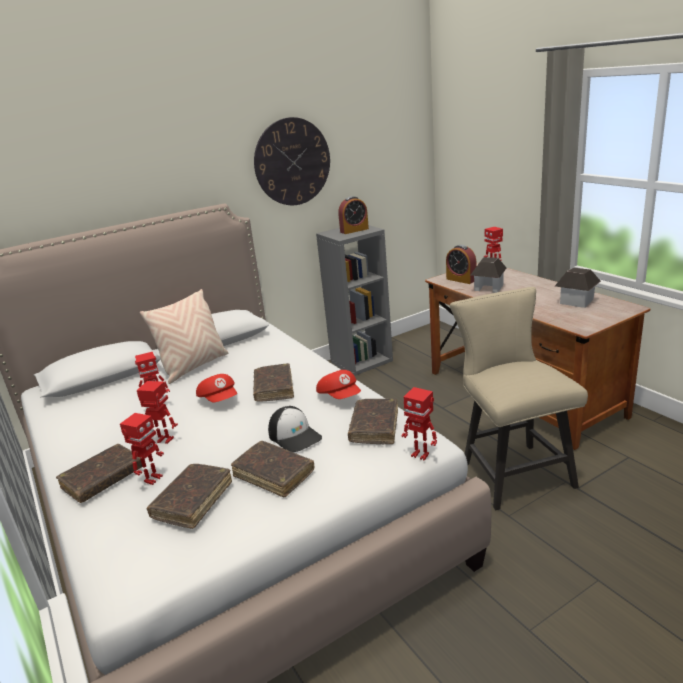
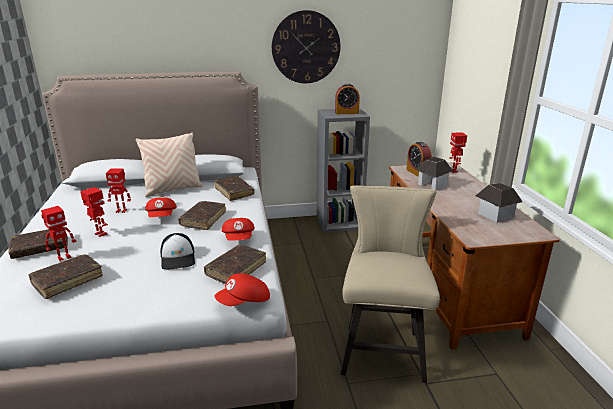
camera: 20 degrees right, 0 degrees up
brown book [231,441,314,497] -> brown book moved to [215,176,255,201]
toy robot [402,387,437,461] -> red cap [215,273,270,306]

